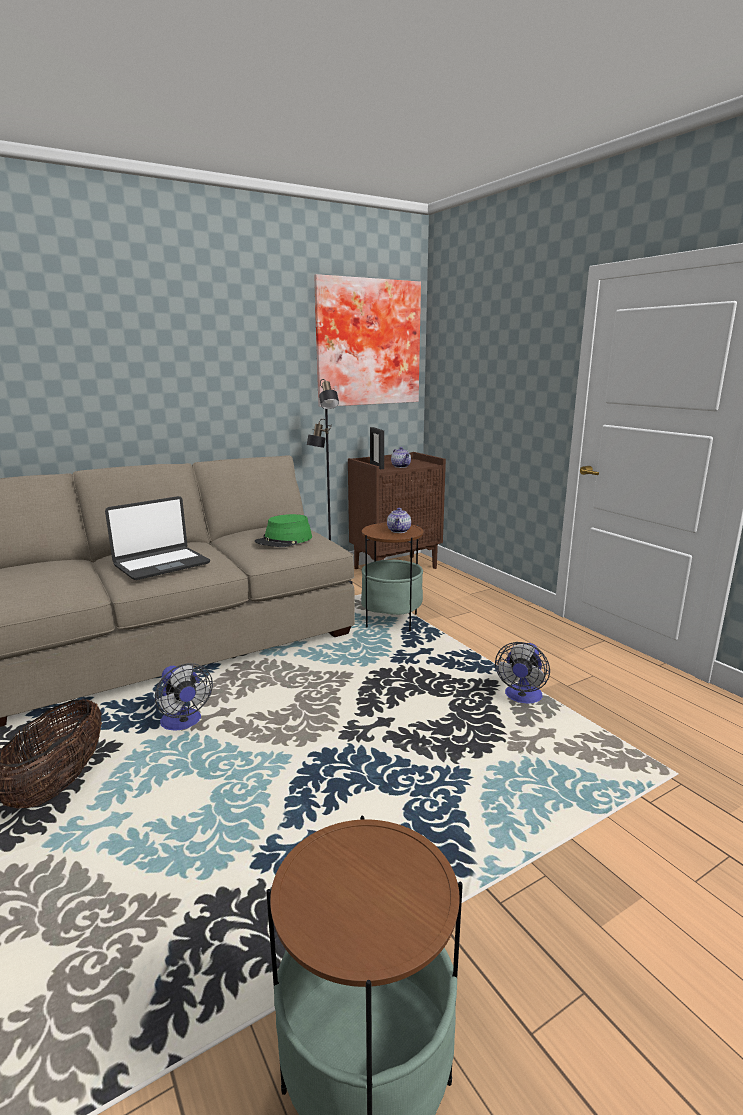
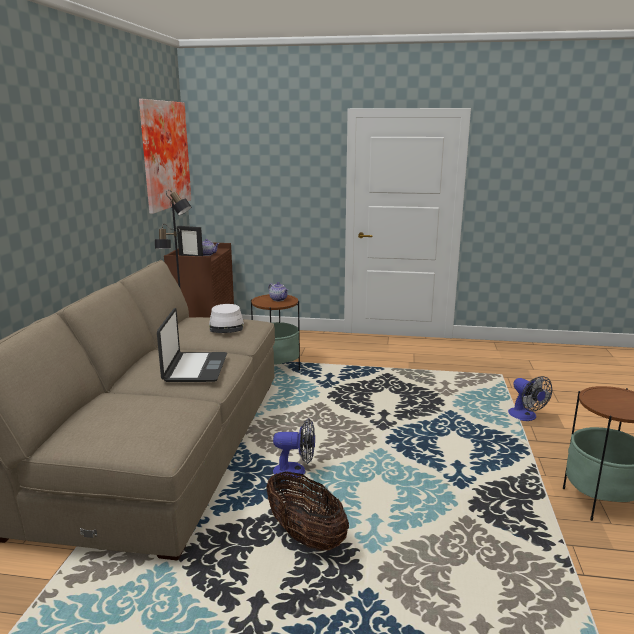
camera: 50 degrees left, 0 degrees up
green hat [255,514,312,547] -> white hat [209,304,244,333]
fan [495,642,550,703] -> fan moved to [508,376,552,421]

